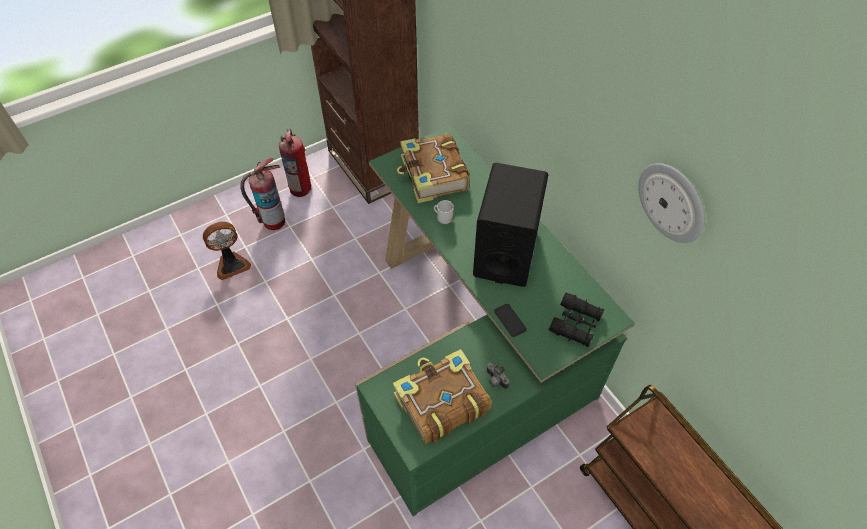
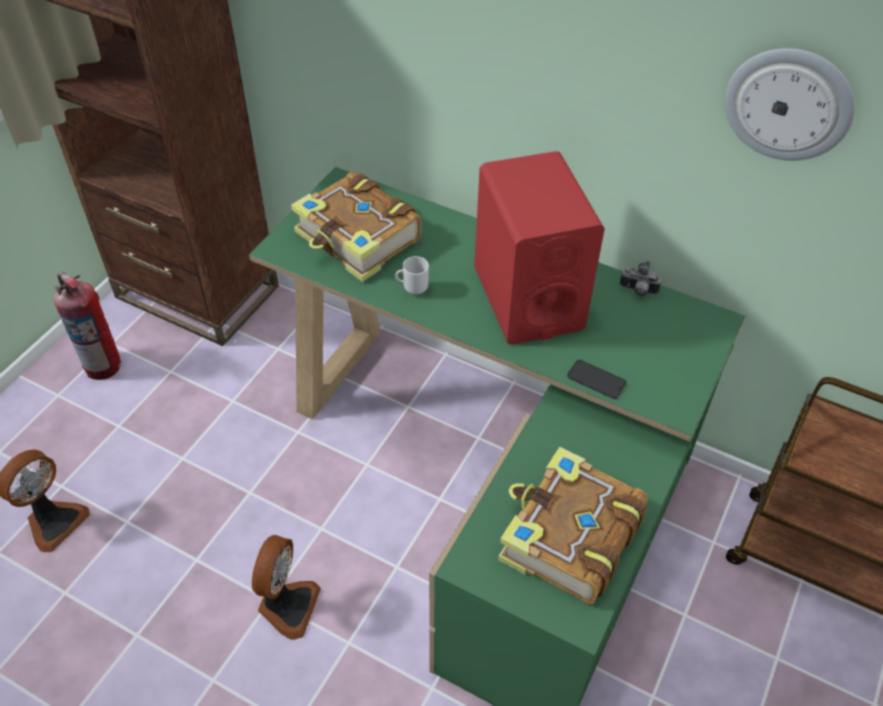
camera: 30 degrees left, 5 degrees down
fire extinguisher [240,158,285,230] -> none
black speaker [473,163,548,287] -> red speaker [474,151,605,345]
camera [487,363,509,389] -> camera moved to [620,261,662,297]
black binoculars [549,293,604,347] -> none
none -> fan [252,535,321,640]

